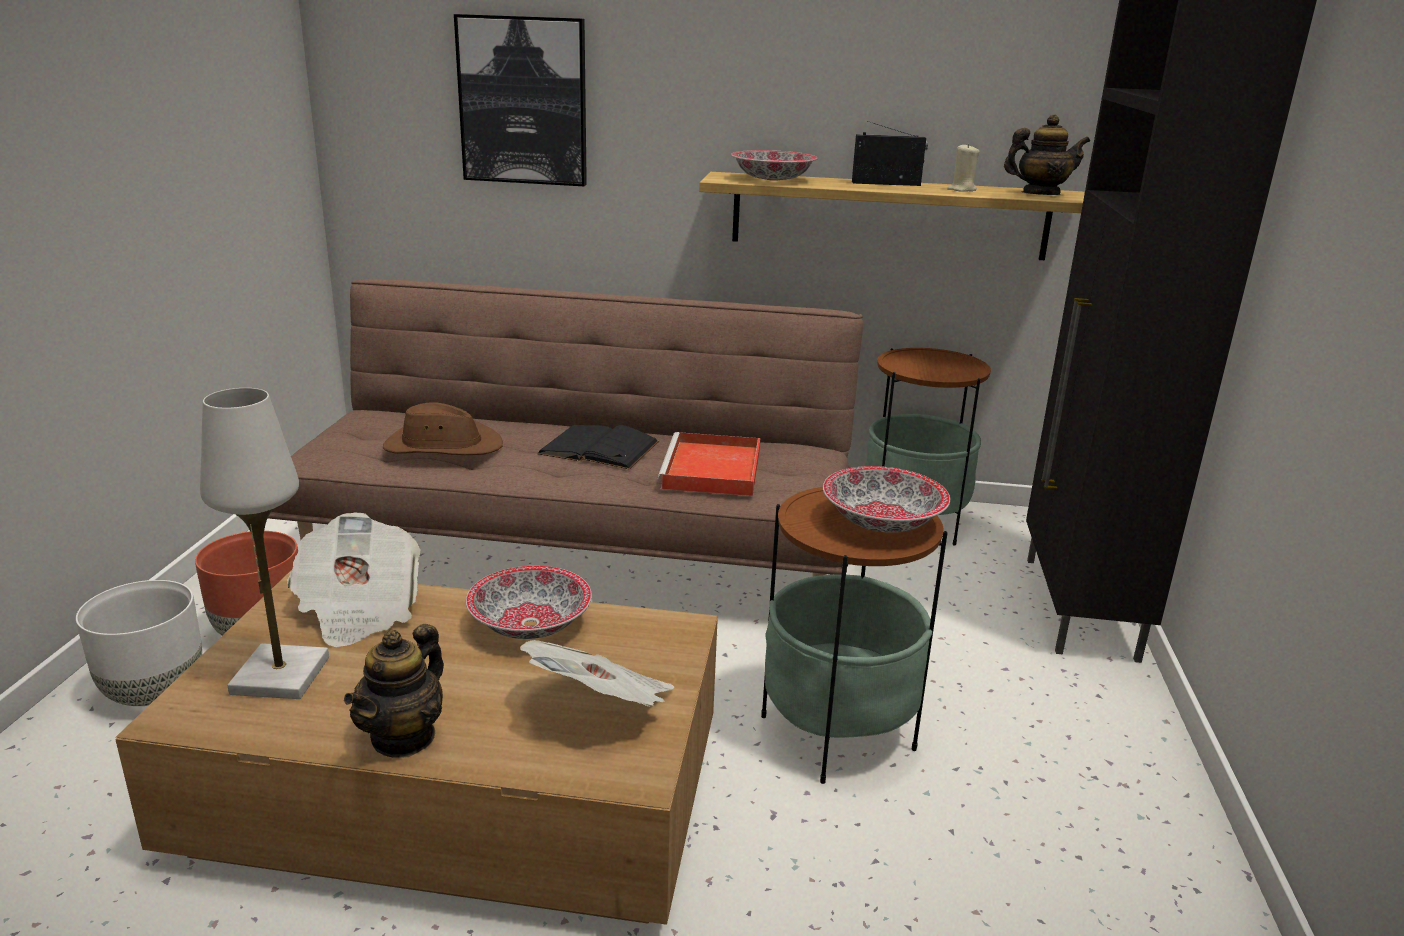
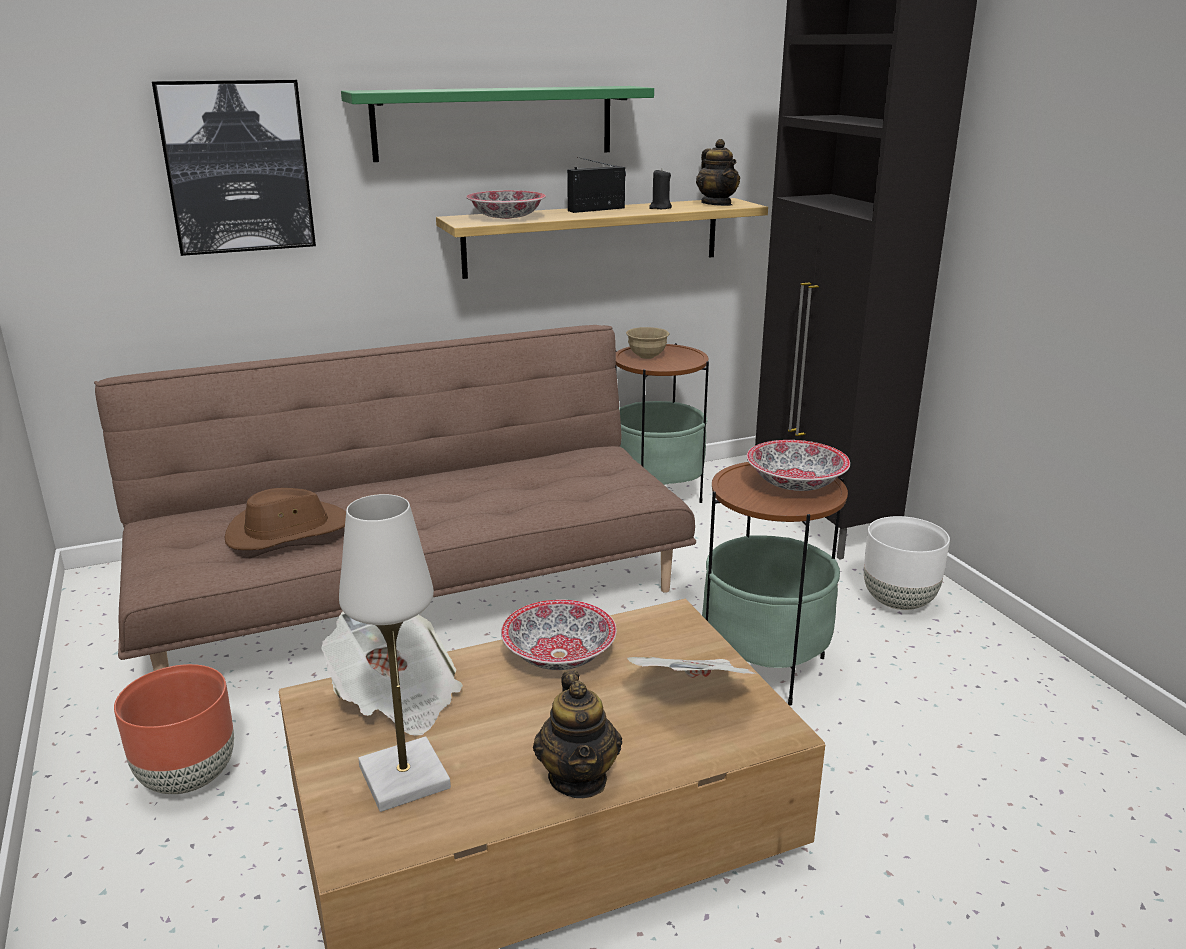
camera: 30 degrees left, 0 degrees up
white planter [76,580,202,706] -> white planter moved to [864,516,950,610]
black book [537,425,659,470] -> none
red tray [658,432,760,496] -> none
beige candle [947,143,979,192] -> black candle [649,168,672,209]
teapot [1004,114,1090,195] -> teapot turned 105 degrees clockwise [696,139,740,206]
none -> green shelf [341,86,654,162]
none -> beige bowl [626,327,670,359]

